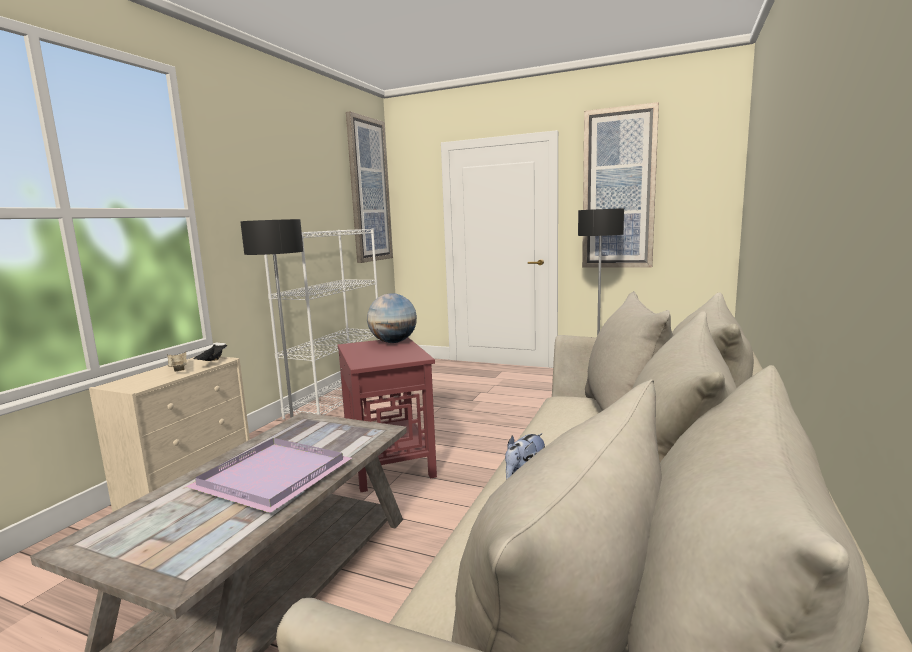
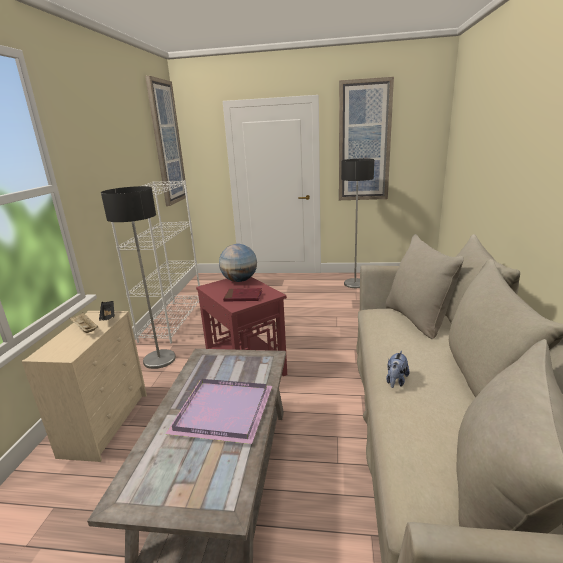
camera: 15 degrees left, 10 degrees up
none -> red book [223,288,262,302]

